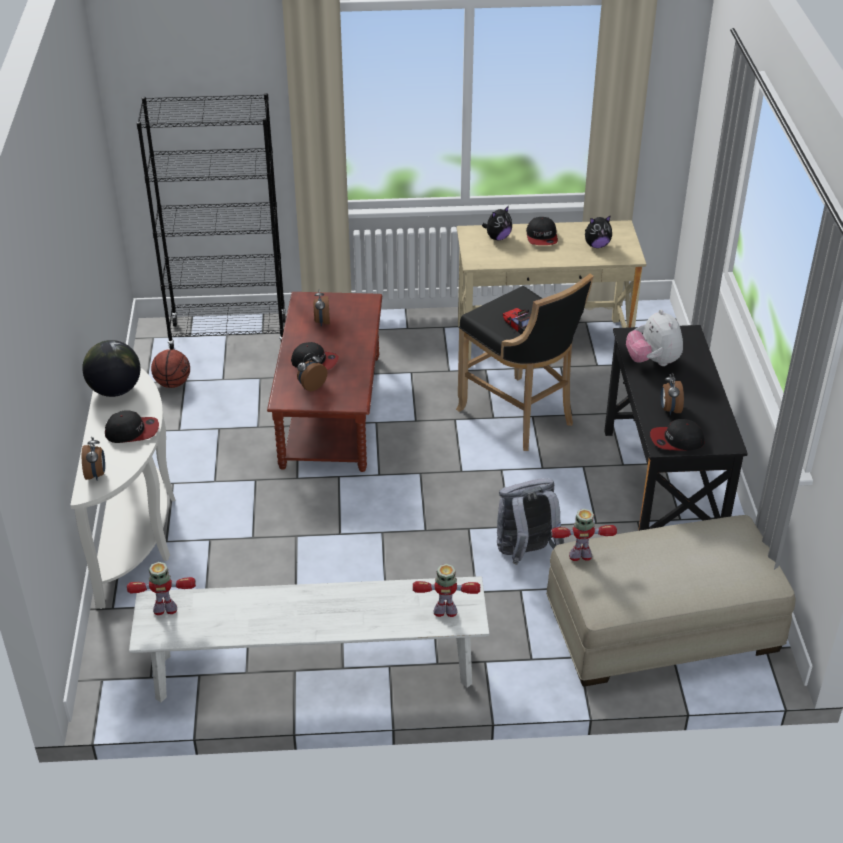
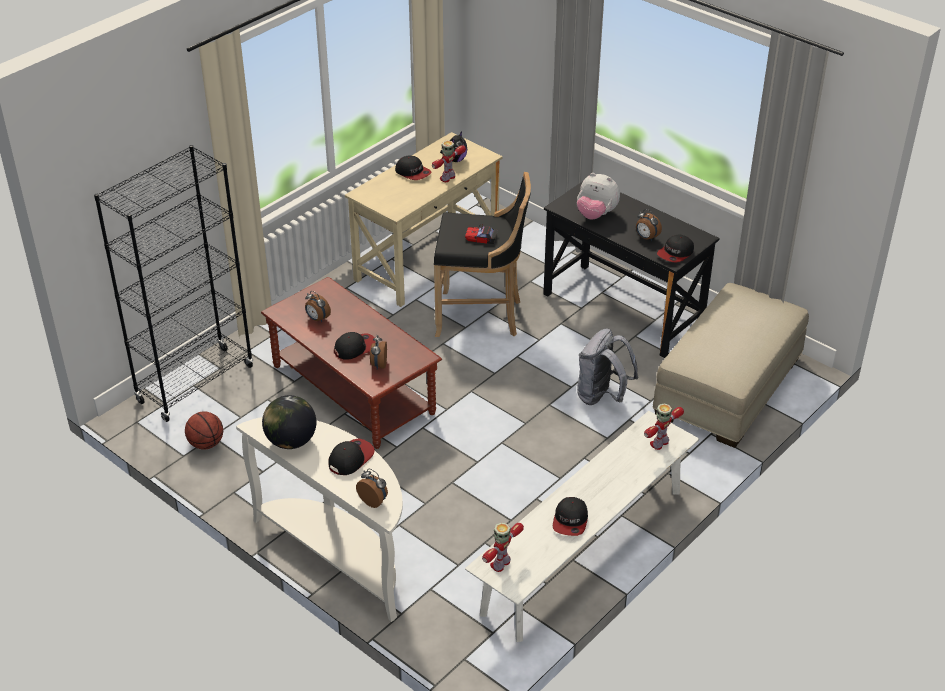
camera: 45 degrees left, 0 degrees up
plush toy [482,206,512,240] -> none
toy robot [551,509,617,561] -> toy robot moved to [432,140,466,182]
none -> cap [553,497,588,536]

